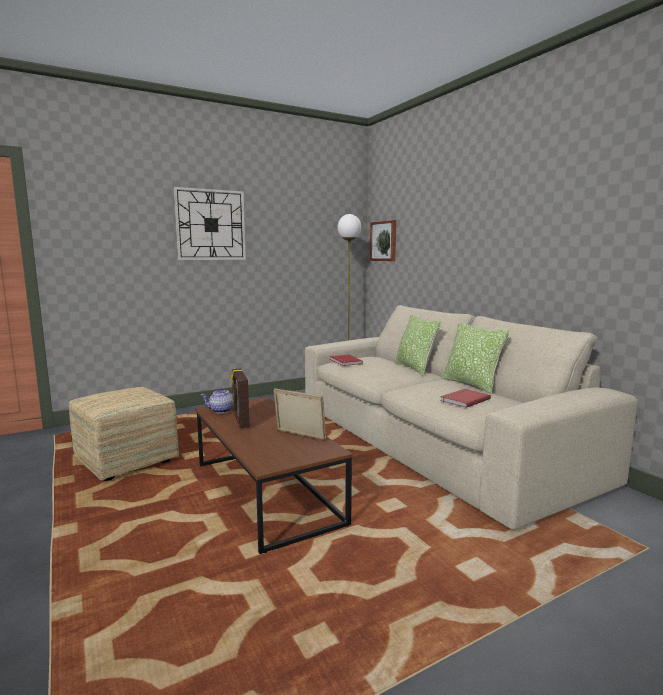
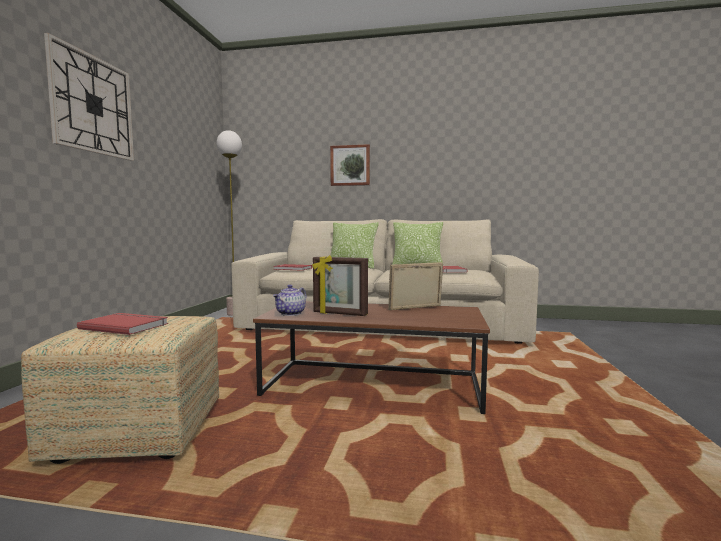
camera: 50 degrees left, 5 degrees down
picture [370,220,396,261] -> picture moved to [330,144,370,186]
none -> red book [77,313,168,335]

